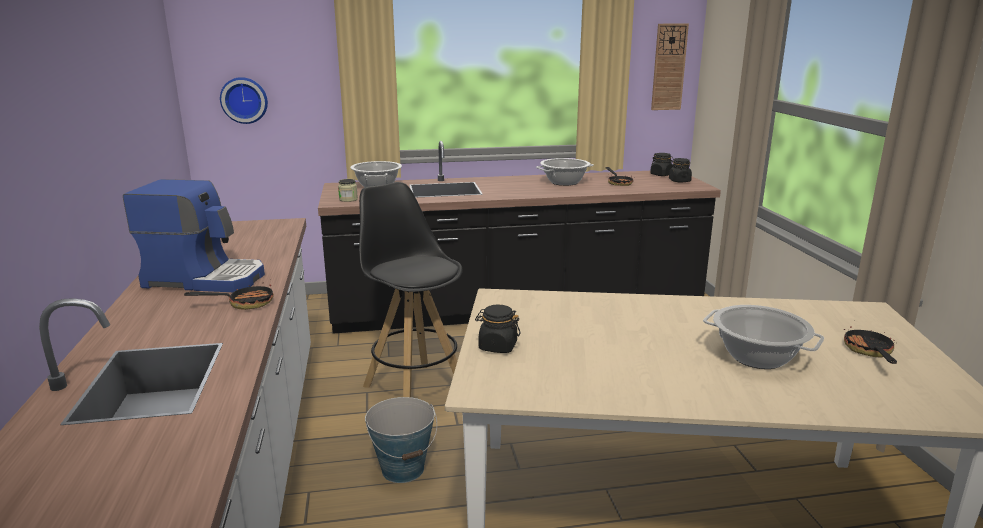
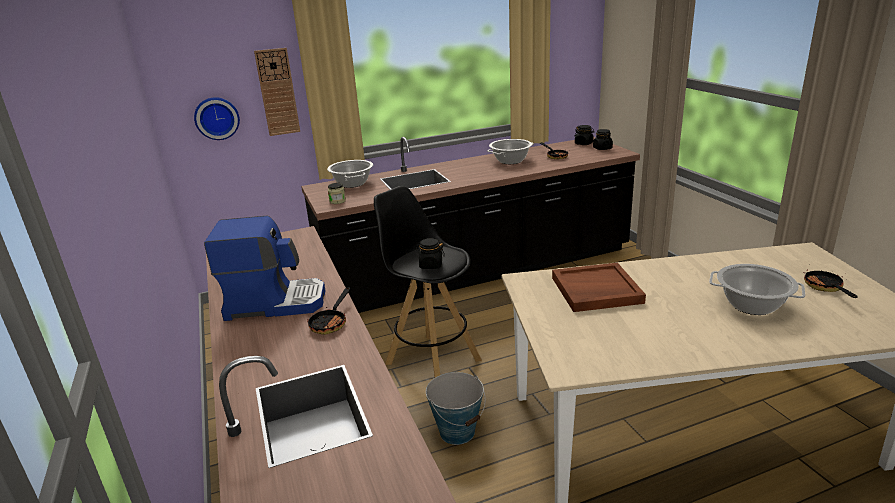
camera: 10 degrees left, 5 degrees up
frying pan [184,284,274,310] -> frying pan turned 135 degrees clockwise [307,287,350,335]
black jar [475,305,521,353] -> black jar moved to [415,238,445,269]
wall clock [651,24,689,110] -> wall clock moved to [254,48,300,136]
none -> brown tray [552,262,646,312]

